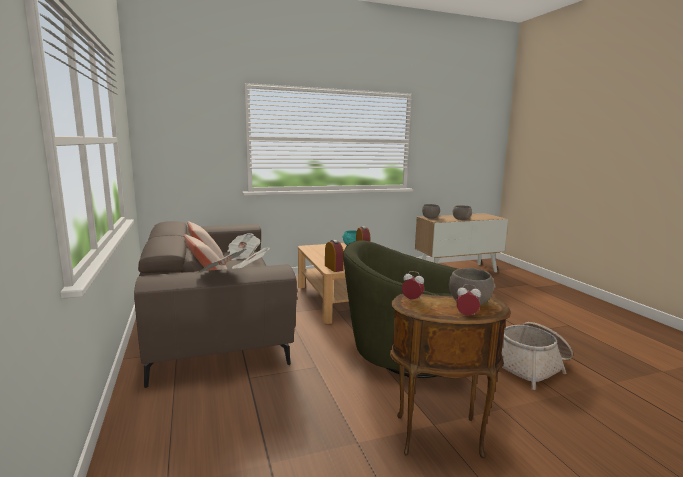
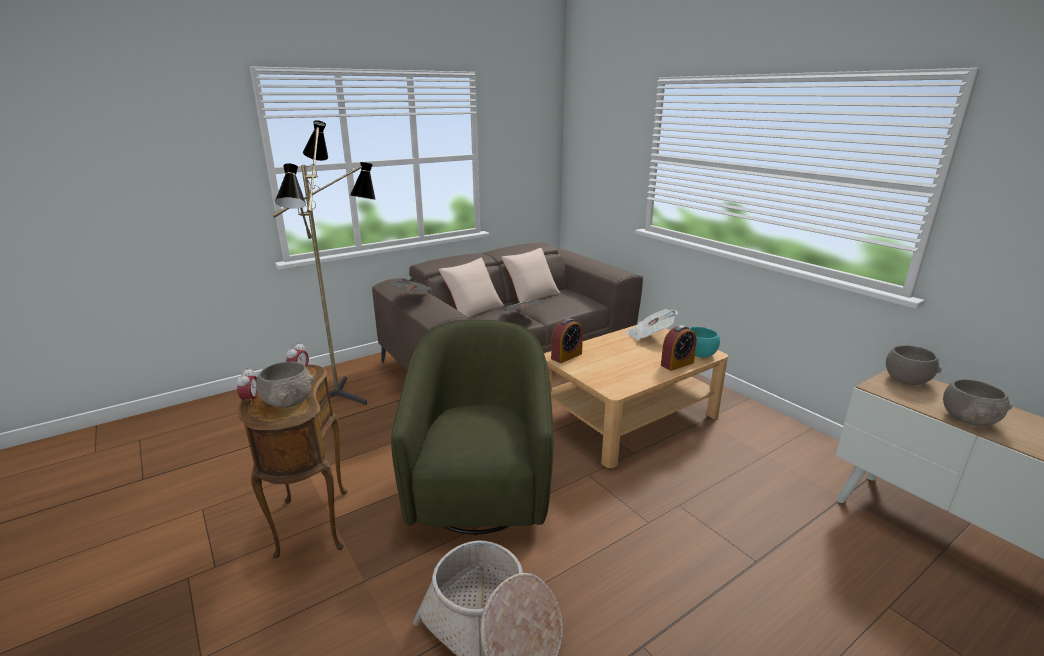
camera: 75 degrees right, 10 degrees up
newspaper [227,233,260,260] -> newspaper moved to [626,309,678,340]
none -> floor lamp [272,120,376,405]

